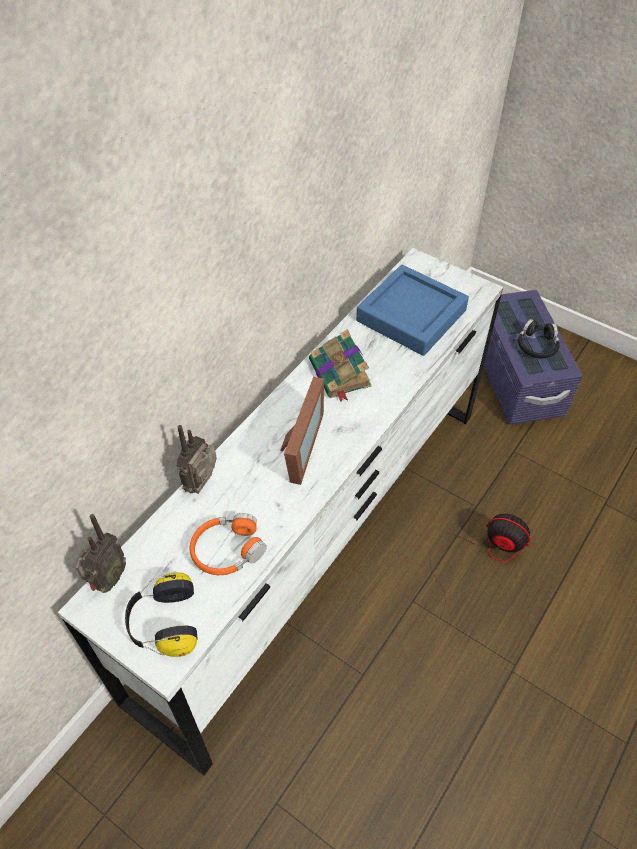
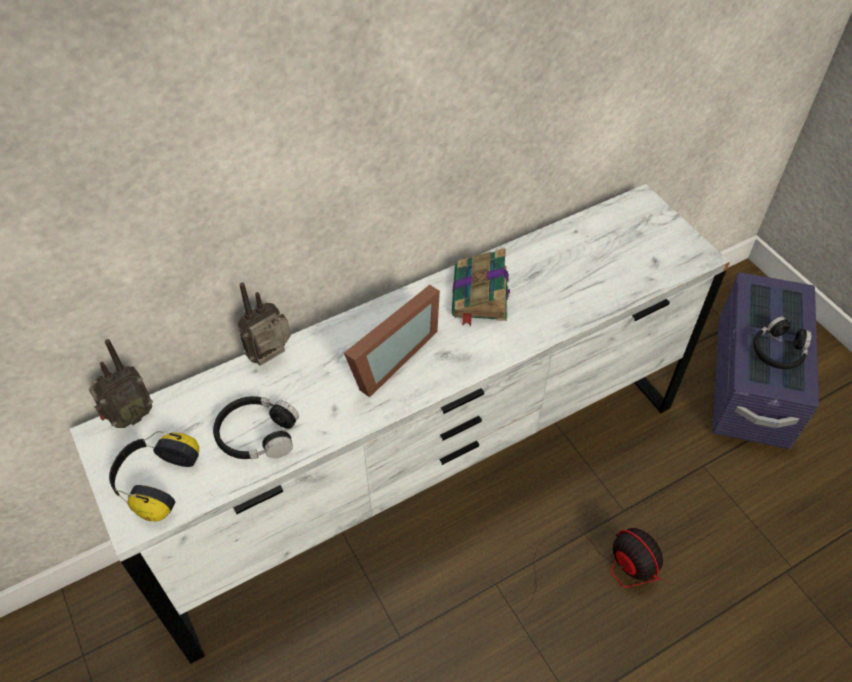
camera: 25 degrees right, 0 degrees up
orange headphones [190,513,267,575] -> black headphones [213,396,299,459]
blue tray [356,265,469,356] -> none

